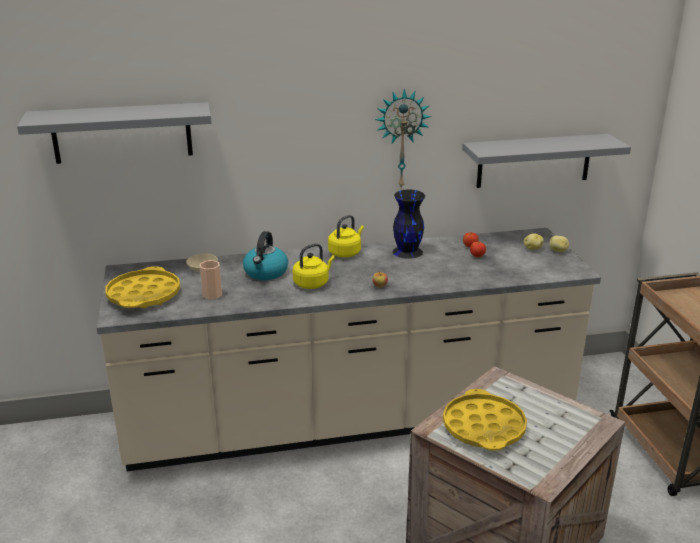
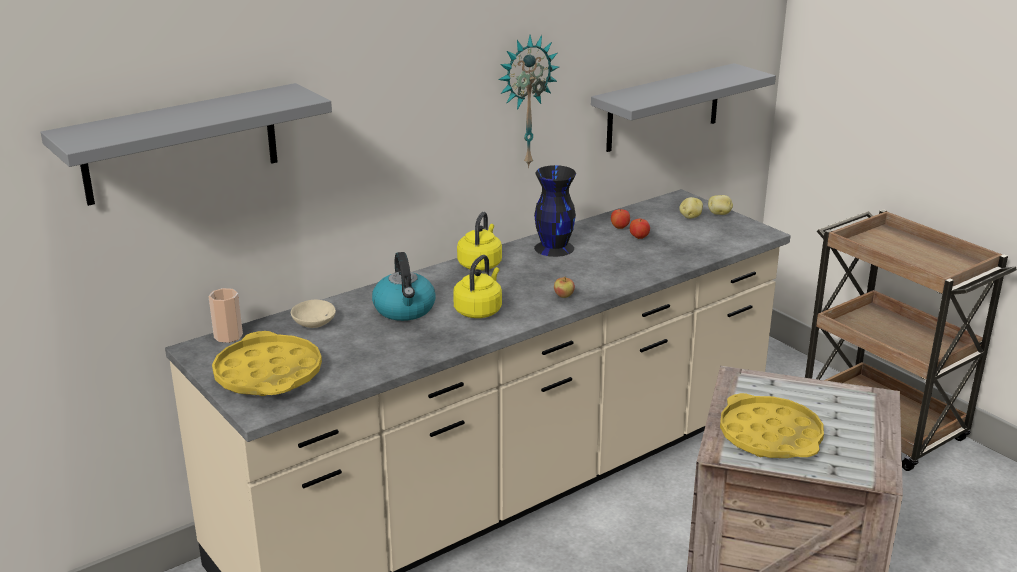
camera: 25 degrees left, 0 degrees up
cup [200,260,222,300] -> cup moved to [208,288,243,343]

